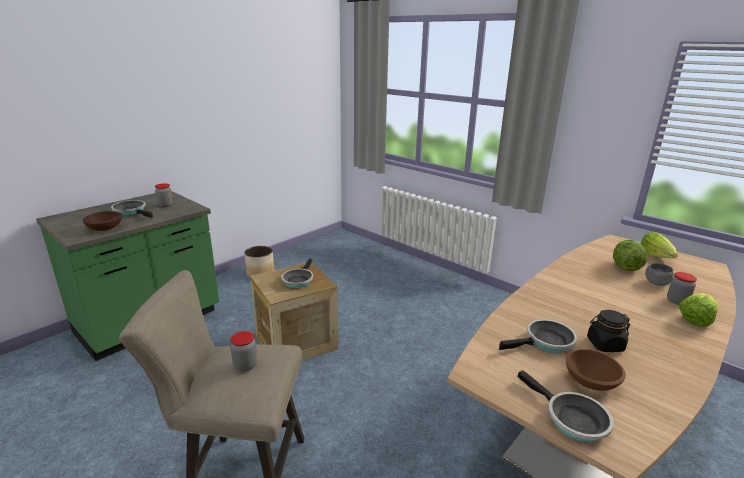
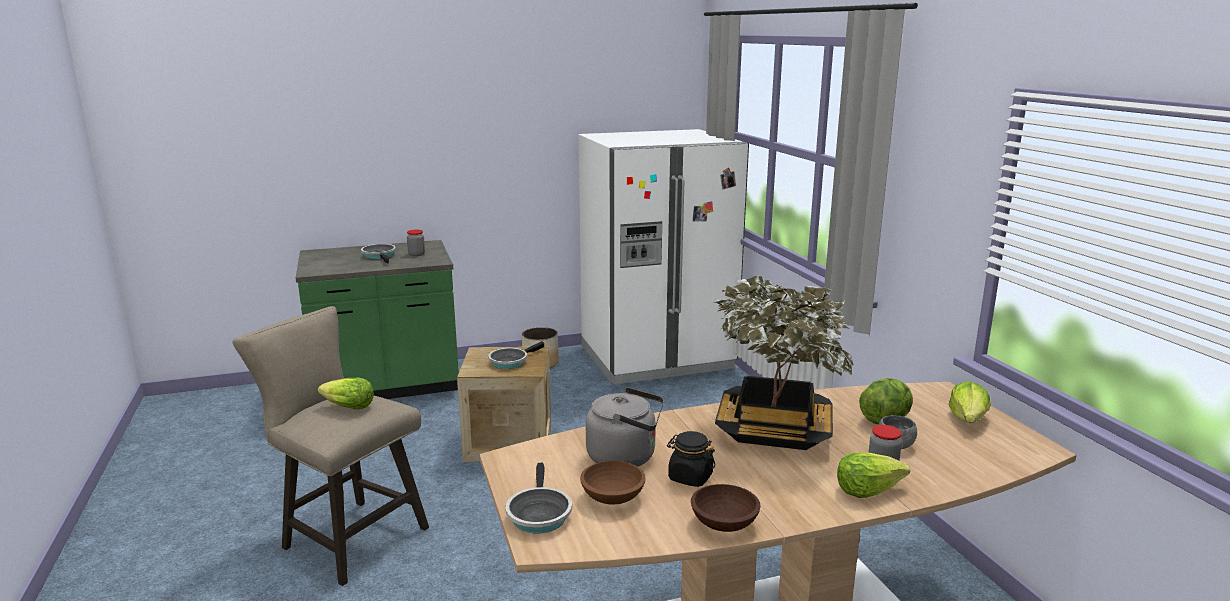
camera: 30 degrees right, 5 degrees down
brown bowl [82,211,122,231] -> brown bowl moved to [691,484,761,532]
jar [230,331,257,372] -> lettuce [318,378,374,410]
frying pan [499,319,577,353] -> grey kettle [586,387,664,467]
none -> white fridge [579,129,749,385]
none -> potted plant [714,275,854,450]

